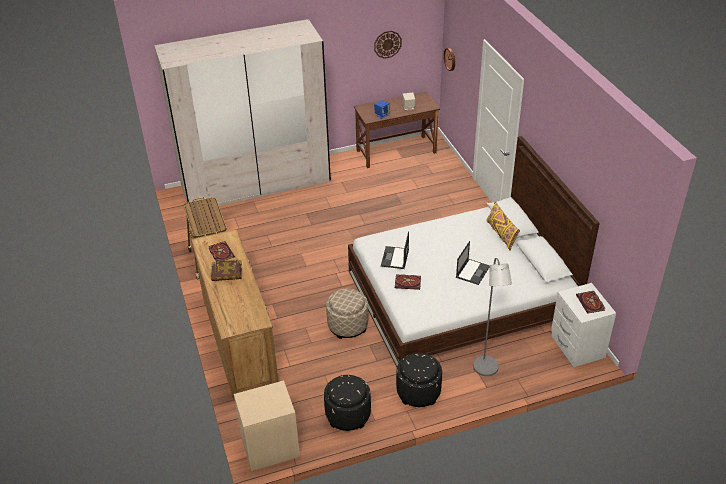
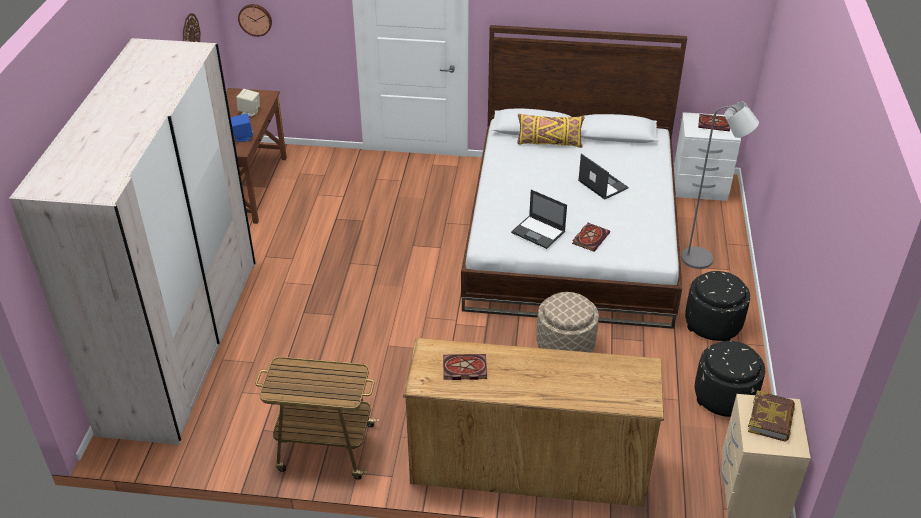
camera: 65 degrees left, 0 degrees up
book [211,260,242,281] -> book moved to [748,390,795,442]

